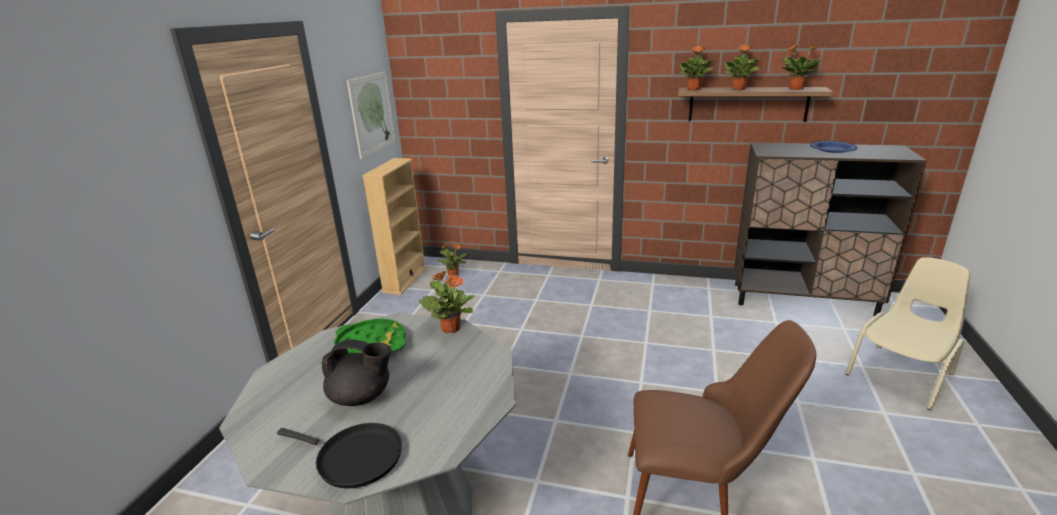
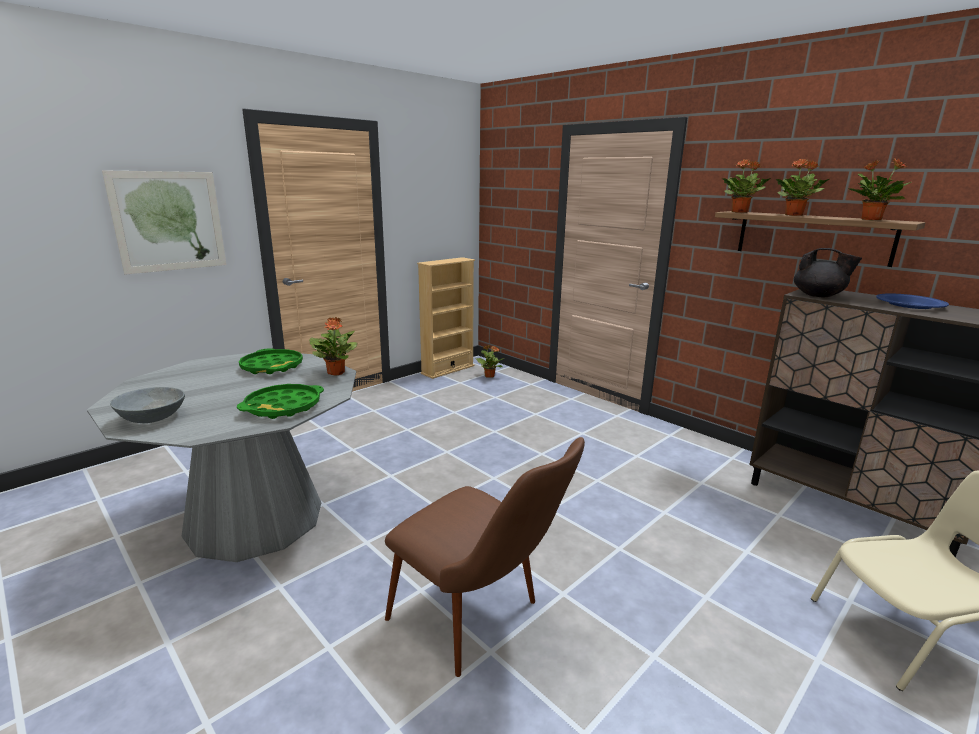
camera: 30 degrees right, 5 degrees down
black frying pan [277,423,402,489] -> grey bowl [110,387,185,423]
black teapot [322,339,391,406] -> black teapot moved to [794,248,862,297]
picture [347,71,397,159] -> picture moved to [102,170,227,275]
none -> green tray [237,384,324,419]

